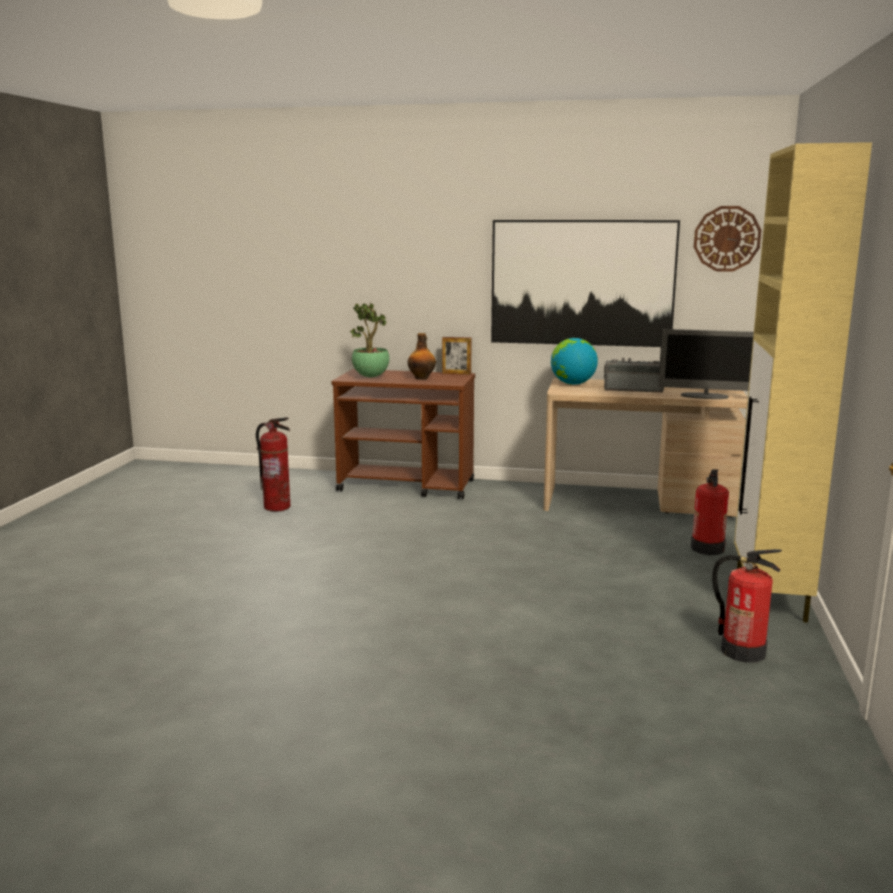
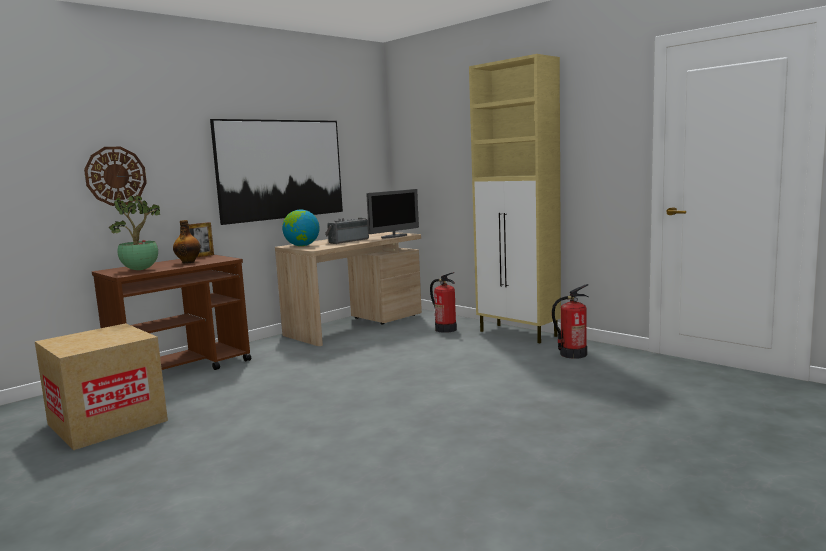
camera: 55 degrees left, 5 degrees down
fire extinguisher [256,417,290,512] -> cardboard box [35,323,168,450]
wall clock [694,206,762,272] -> wall clock moved to [84,147,147,206]

